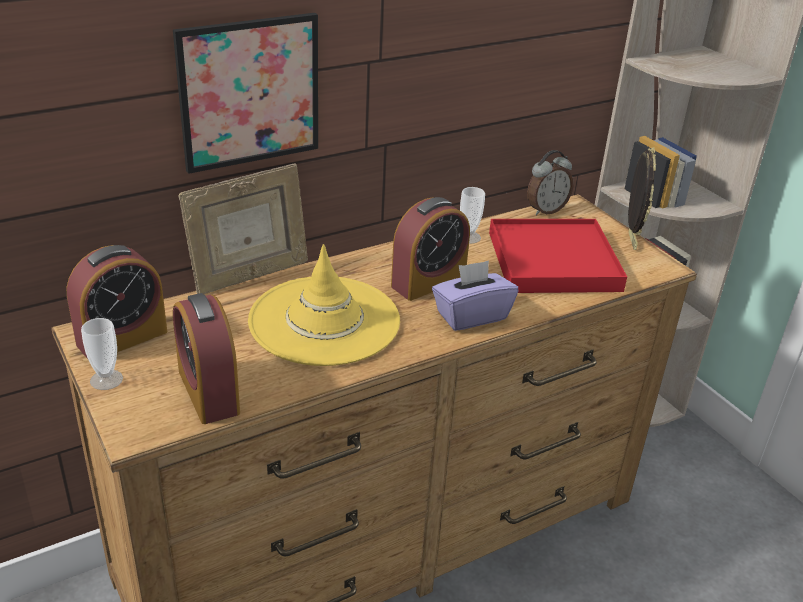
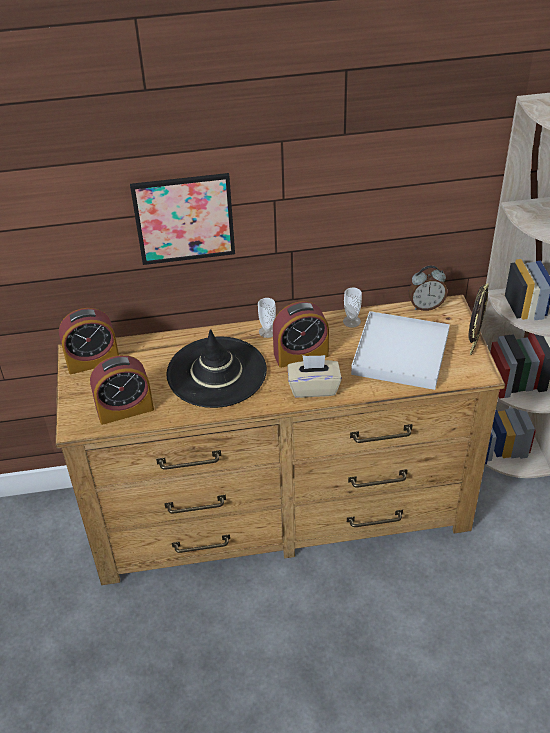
camera: 25 degrees right, 10 degrees up
cup [81,318,123,390] -> cup moved to [258,298,276,338]
alarm clock [173,293,240,424] -> alarm clock turned 105 degrees counterclockwise [90,355,154,425]
picture frame [179,164,308,294] -> none
yellow hat [248,244,400,366] -> black hat [167,329,267,408]
purple tissue box [432,260,519,331] -> beige tissue box [288,355,342,398]
red tray [489,219,627,293] -> white tray [351,311,450,390]

